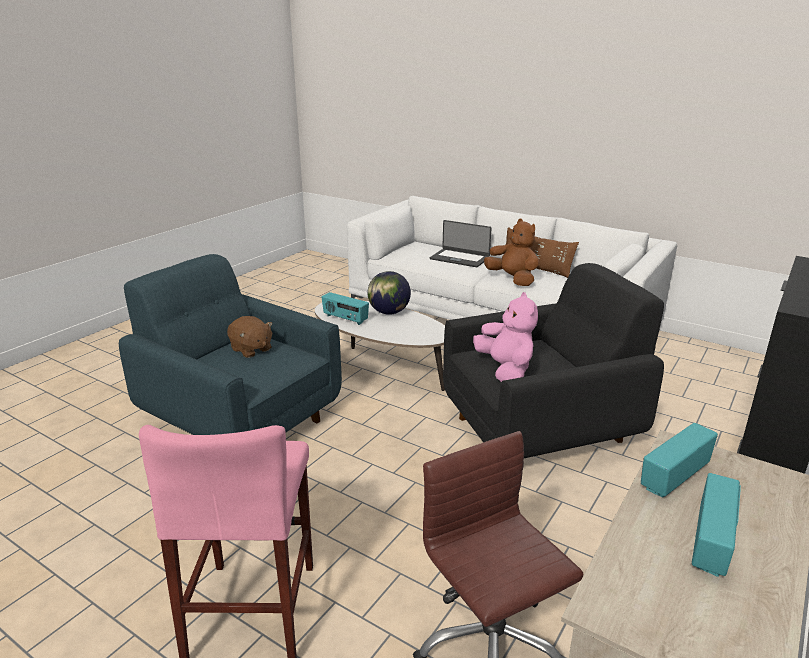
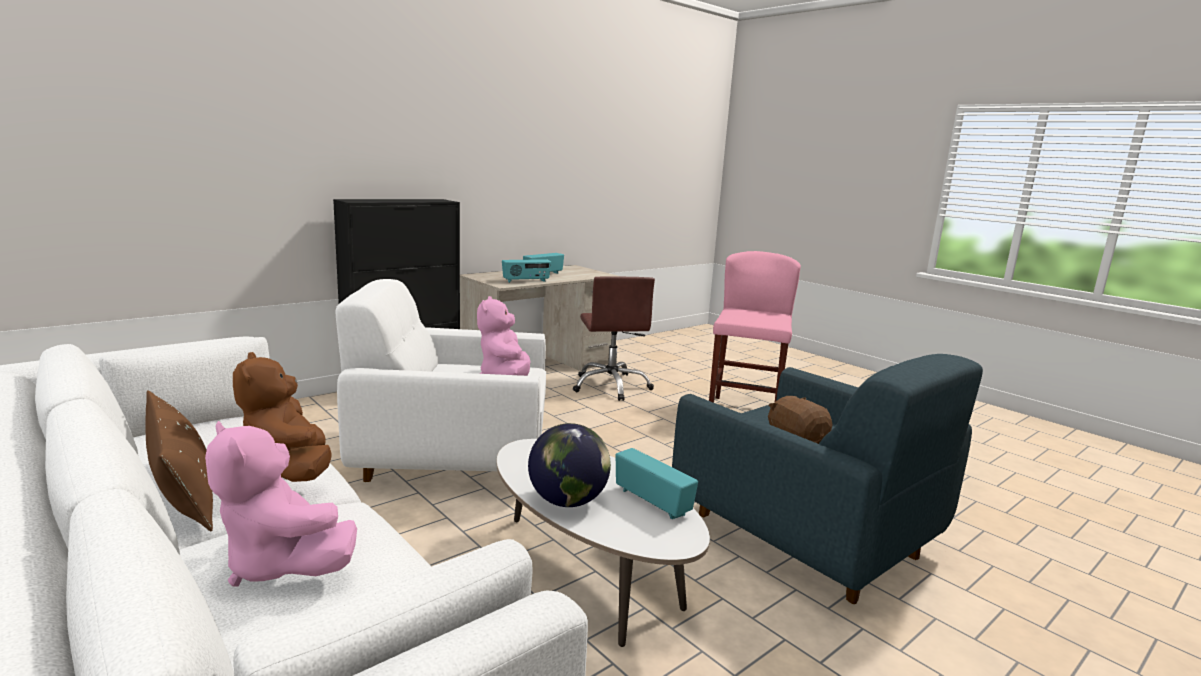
camera: 165 degrees left, 10 degrees down
laptop [430,220,492,267] -> pink plush toy [205,421,357,587]
black armchair [443,263,664,458] -> white armchair [336,279,546,482]

